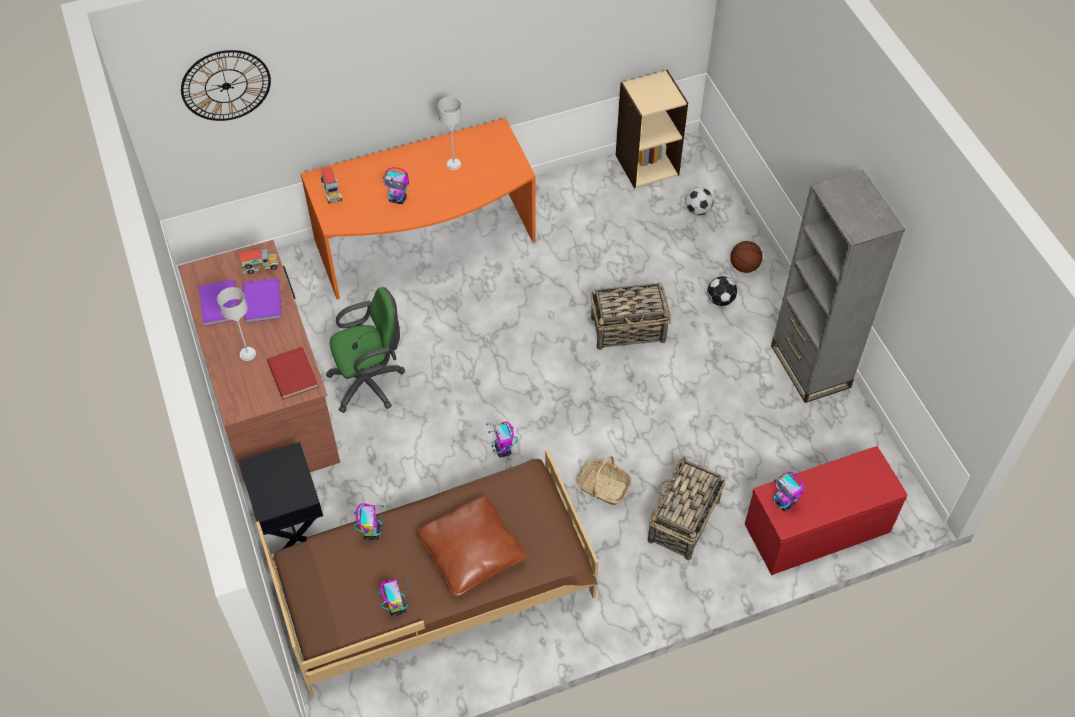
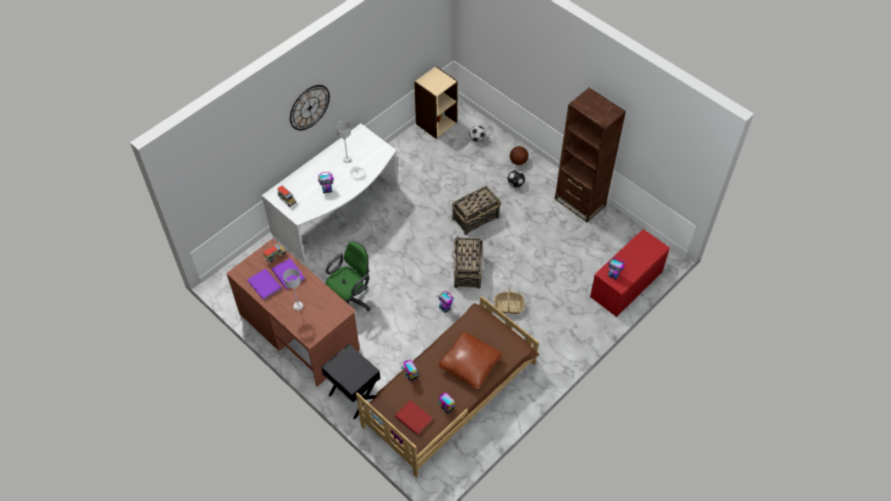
camera: 25 degrees left, 0 degrees up
wall clock [181,50,271,121] -> wall clock moved to [290,85,330,130]
red book [267,347,319,399] -> red book moved to [395,400,433,435]
orange desk [301,118,536,299] -> white desk [262,123,399,262]
basket [648,457,726,560] -> basket moved to [452,236,483,289]
grey bookcase [771,170,905,403] -> brown bookcase [555,88,626,222]

